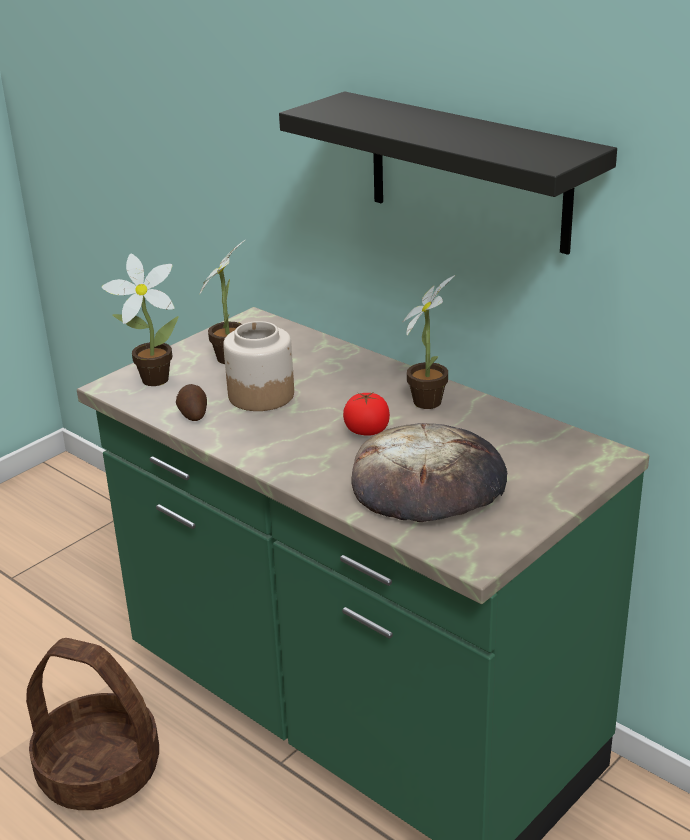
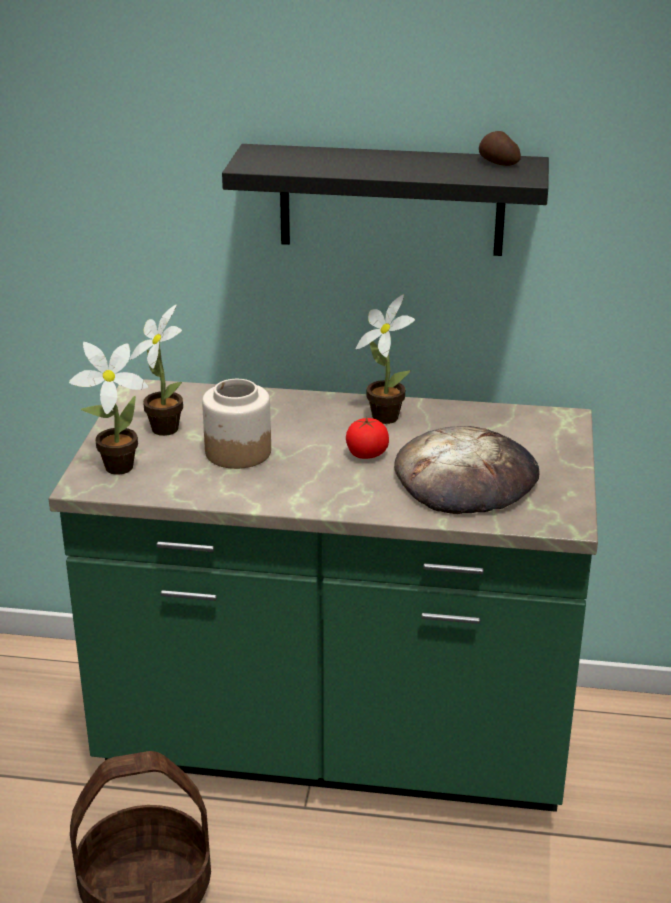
camera: 35 degrees left, 0 degrees up
potato [176,384,207,421] -> potato moved to [479,131,521,166]

